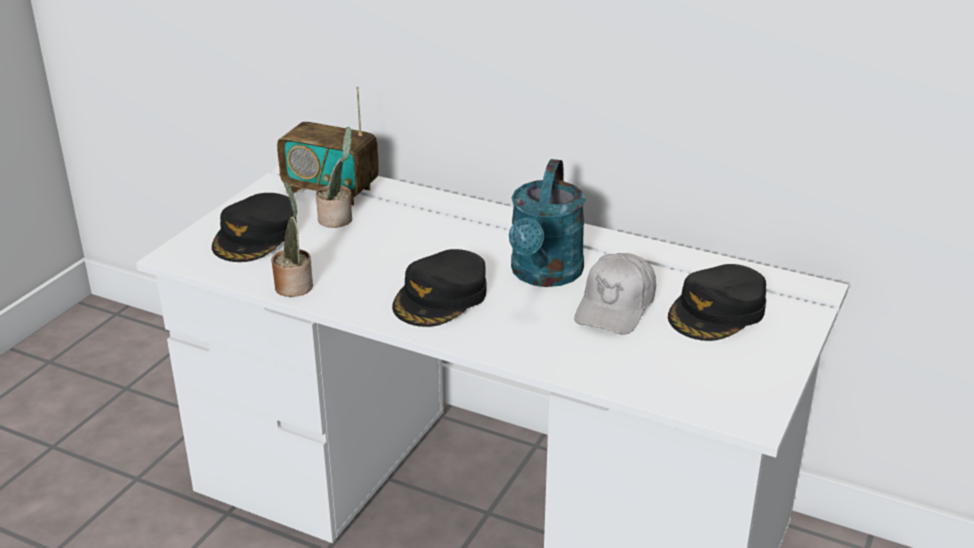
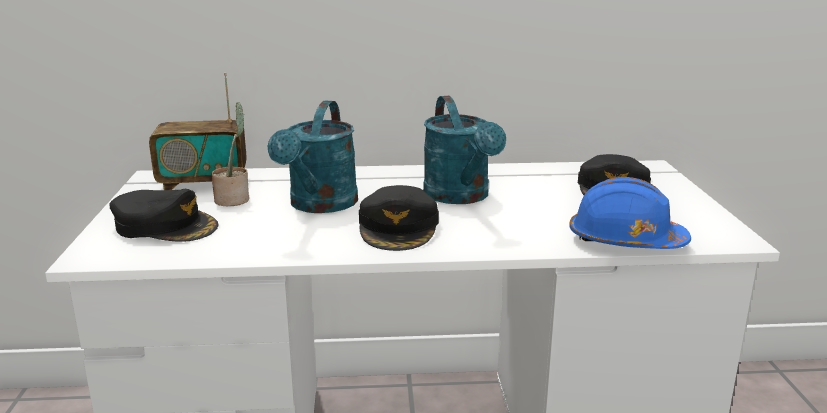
camera: 30 degrees left, 10 degrees down
black cap [212,193,297,262] -> black cap turned 60 degrees counterclockwise [109,189,218,242]
potted plant [271,182,313,297] -> none
white cap [574,253,656,335] -> none
none -> turquoise watering can [268,101,358,213]
none -> blue hard hat [569,177,691,249]

